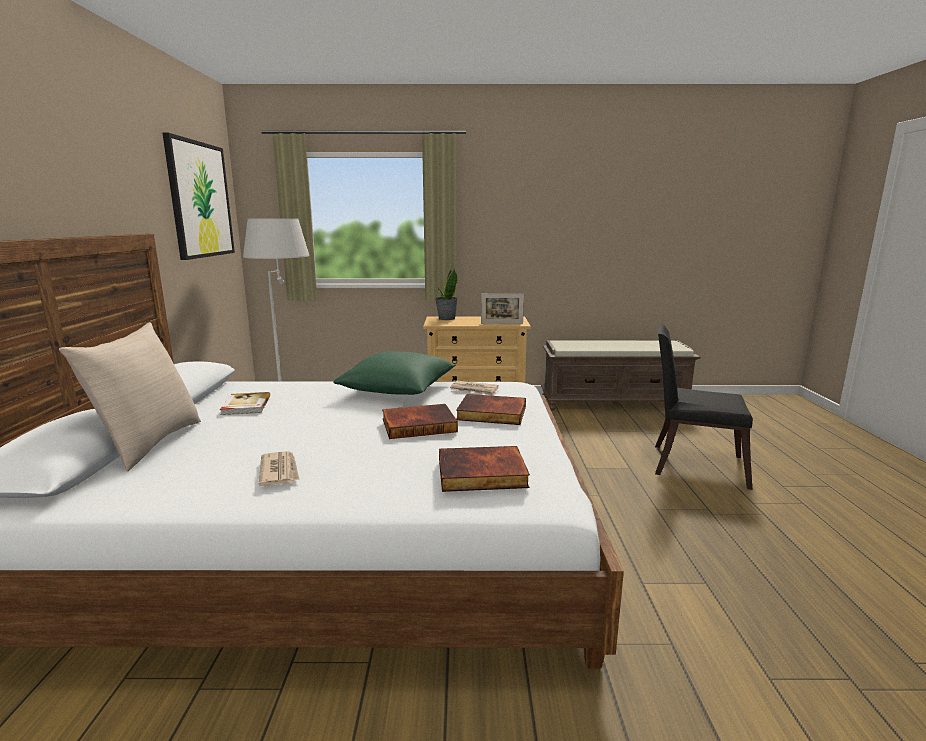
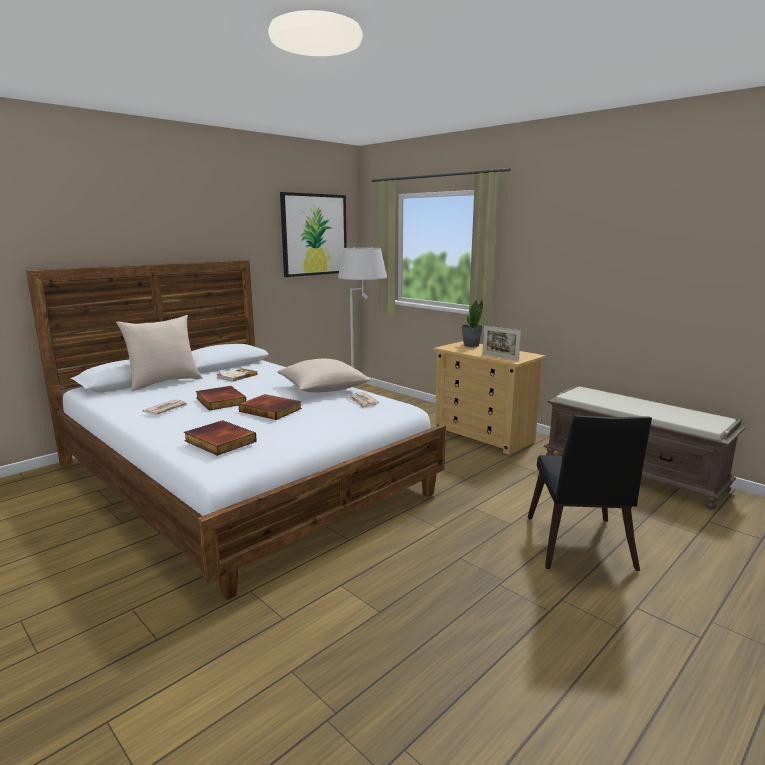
camera: 45 degrees right, 0 degrees up
green pillow [333,351,456,395] -> beige pillow [278,359,371,393]
book [456,394,526,425] -> book moved to [196,386,246,411]
black chair [655,323,753,490] -> black chair turned 150 degrees counterclockwise [528,415,652,571]

